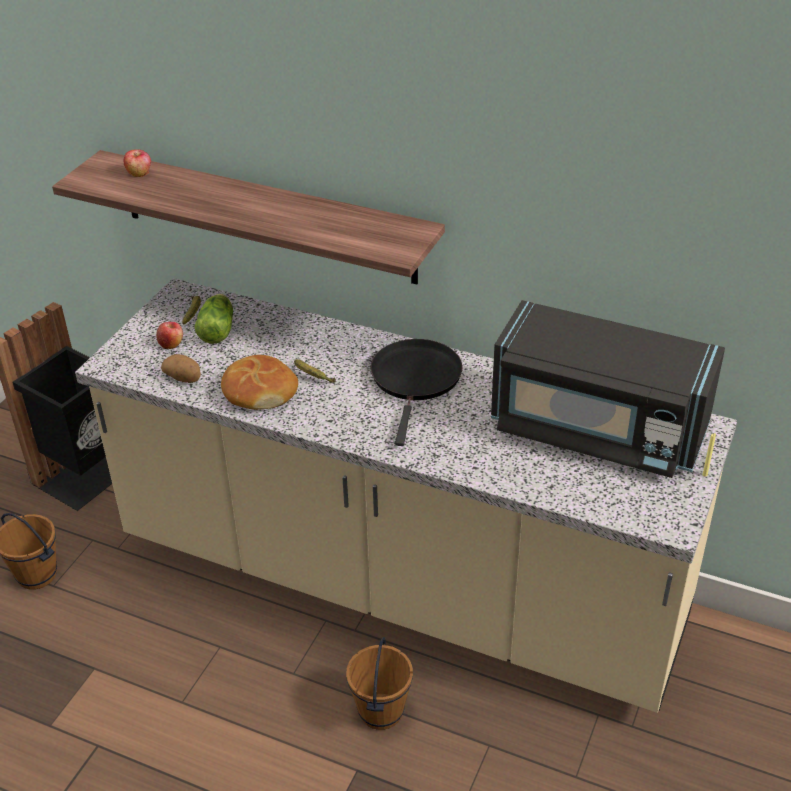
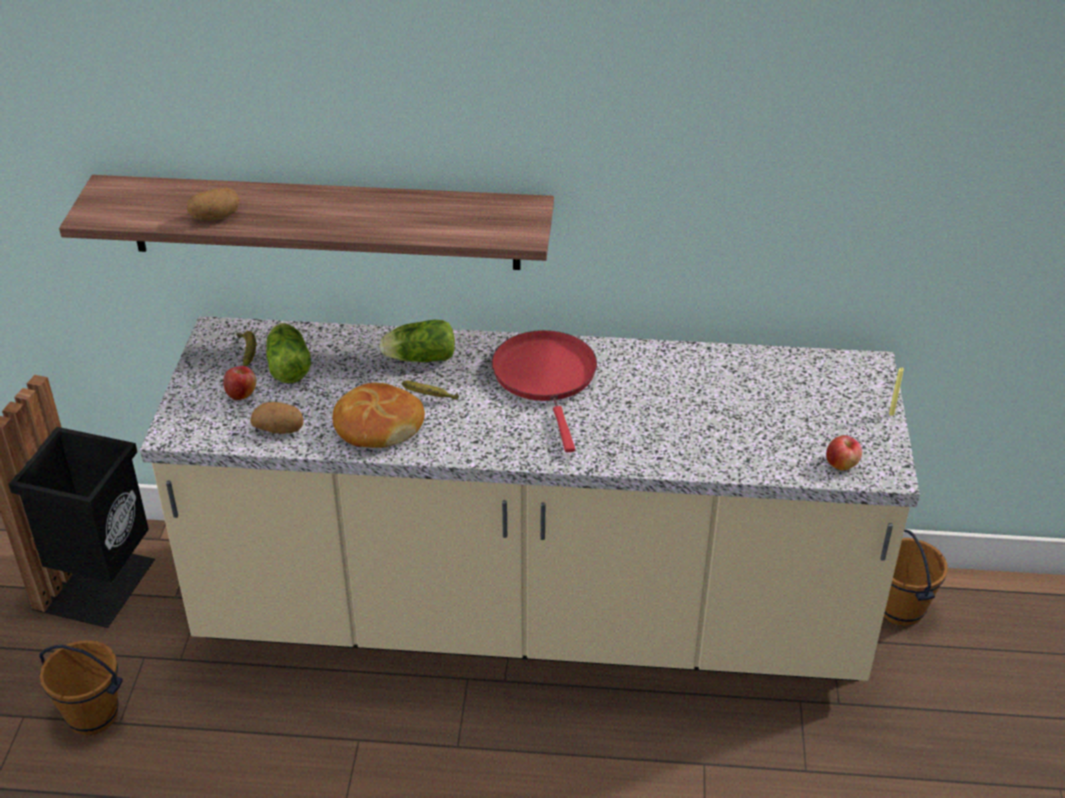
camera: 20 degrees left, 0 degrees up
apple [123,149,151,177] -> apple moved to [826,435,862,471]
brown bucket [346,637,413,730] -> brown bucket moved to [884,529,948,626]
black frying pan [370,339,462,446] -> red frying pan [492,330,597,453]
black microwave [491,300,725,478] -> none
none -> potato [187,188,239,221]
none -> lettuce [380,320,455,362]

